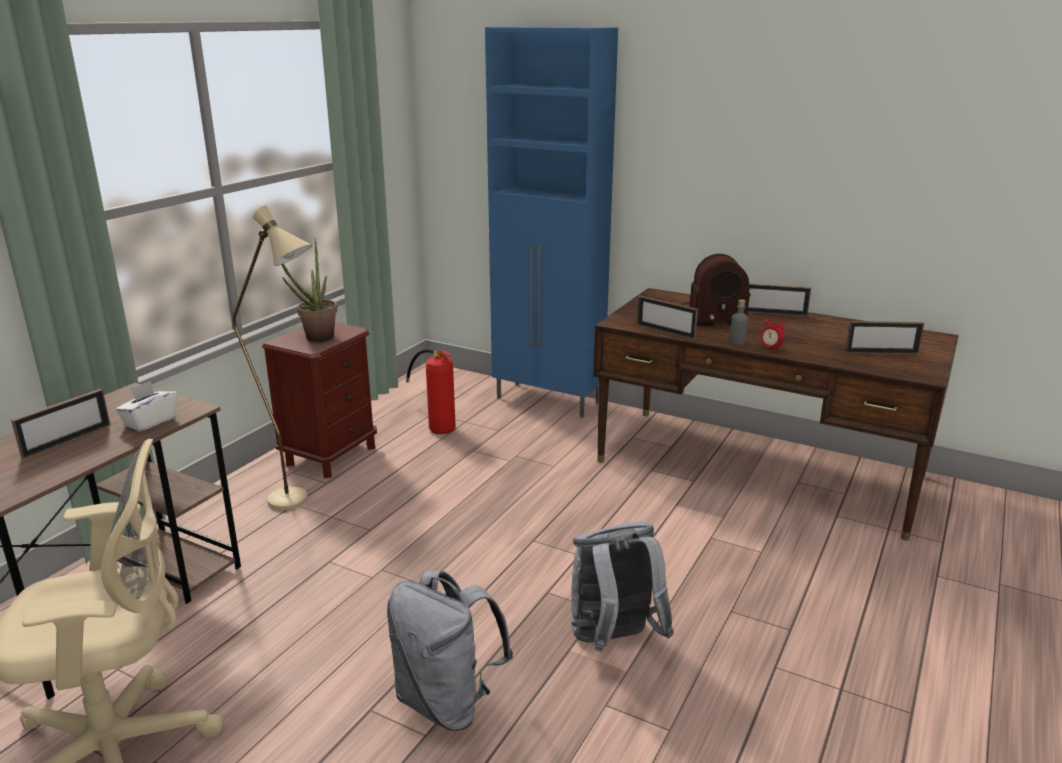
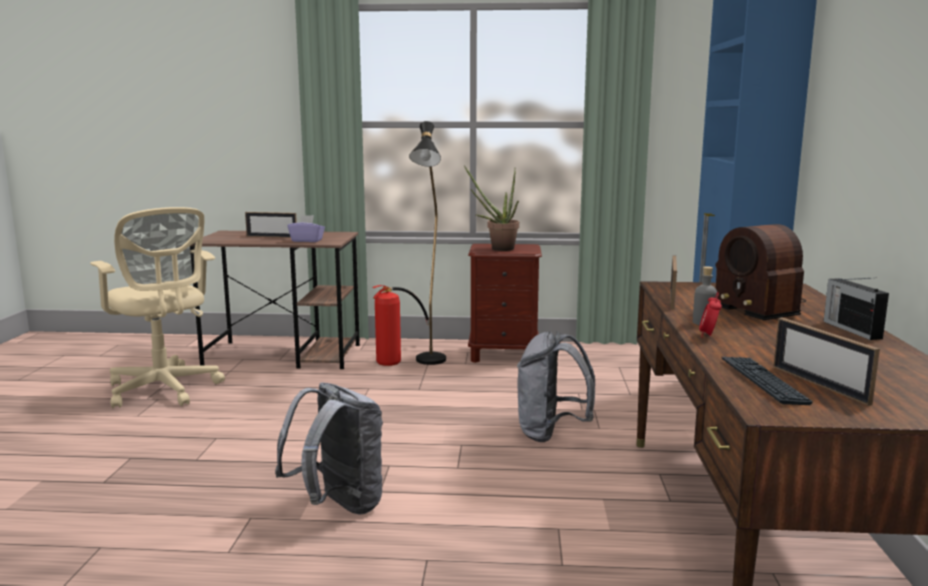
camera: 65 degrees right, 10 degrees down
white tissue box [116,381,177,431] -> purple tissue box [288,215,325,242]
beige floor lamp [232,205,312,510] -> black floor lamp [409,121,446,365]
grey backpack [387,571,513,731] -> grey backpack moved to [517,331,595,442]
fire extinguisher [406,349,455,434] -> fire extinguisher moved to [372,285,430,366]
picture frame [748,283,811,316] -> radio [823,278,889,340]
none -> keyboard [722,357,813,405]

